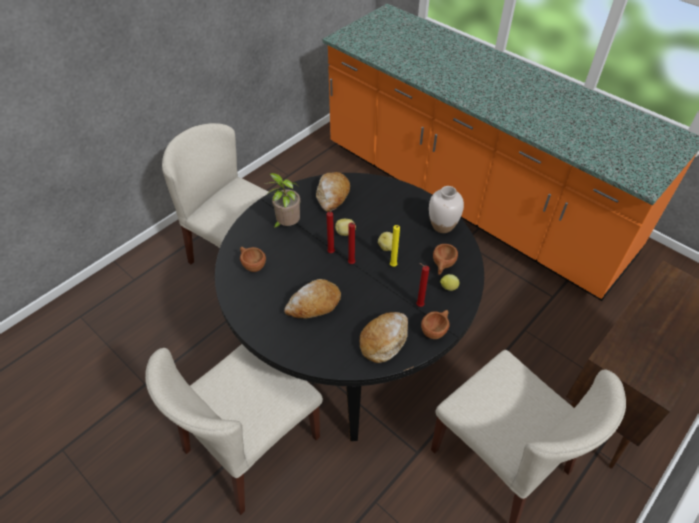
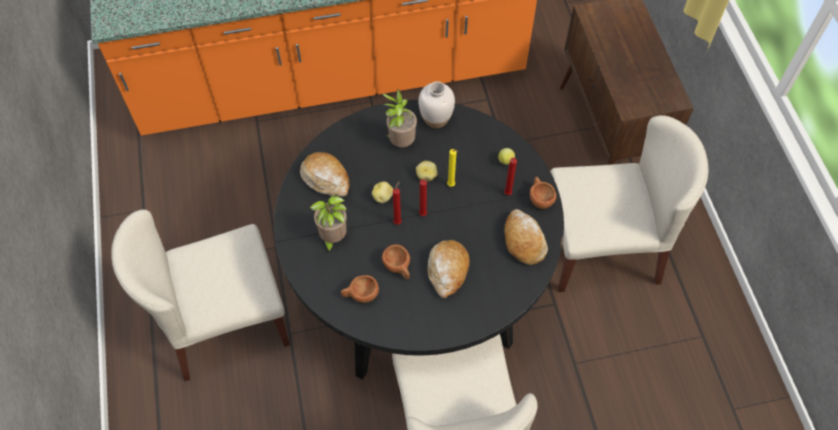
camera: 55 degrees left, 10 degrees up
brown cup [433,244,458,275] -> brown cup moved to [382,244,410,279]
none -> potted plant [383,89,417,147]

